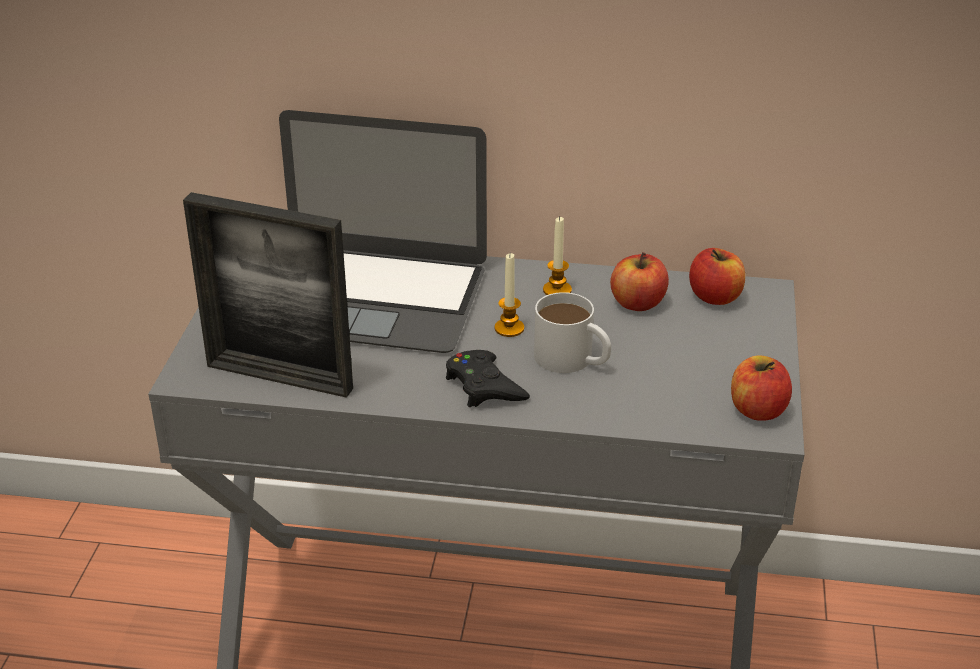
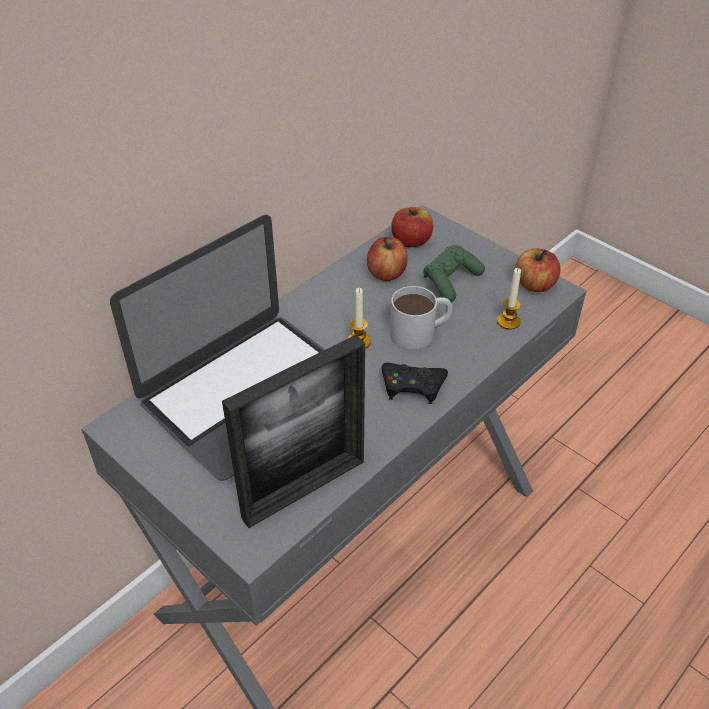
camera: 55 degrees left, 10 degrees up
candle [543,216,572,295] -> candle moved to [497,268,521,330]
none -> green game controller [424,245,485,302]

